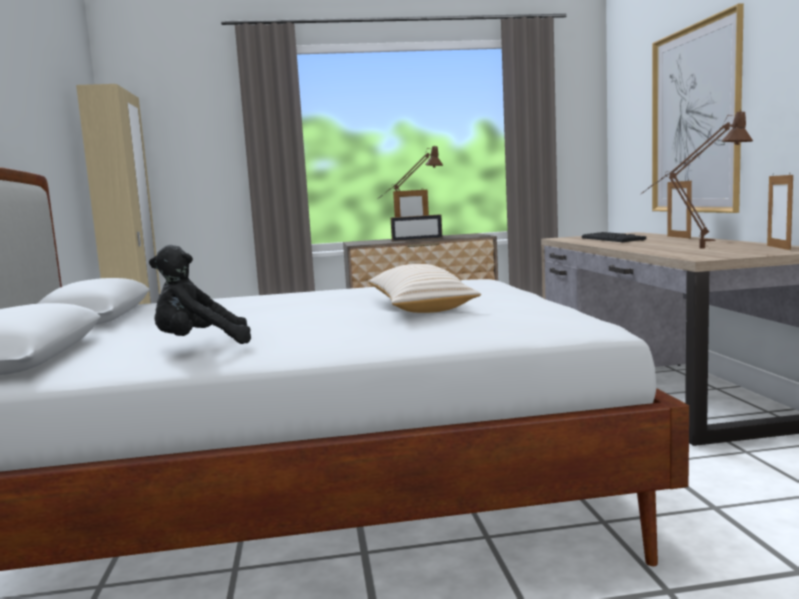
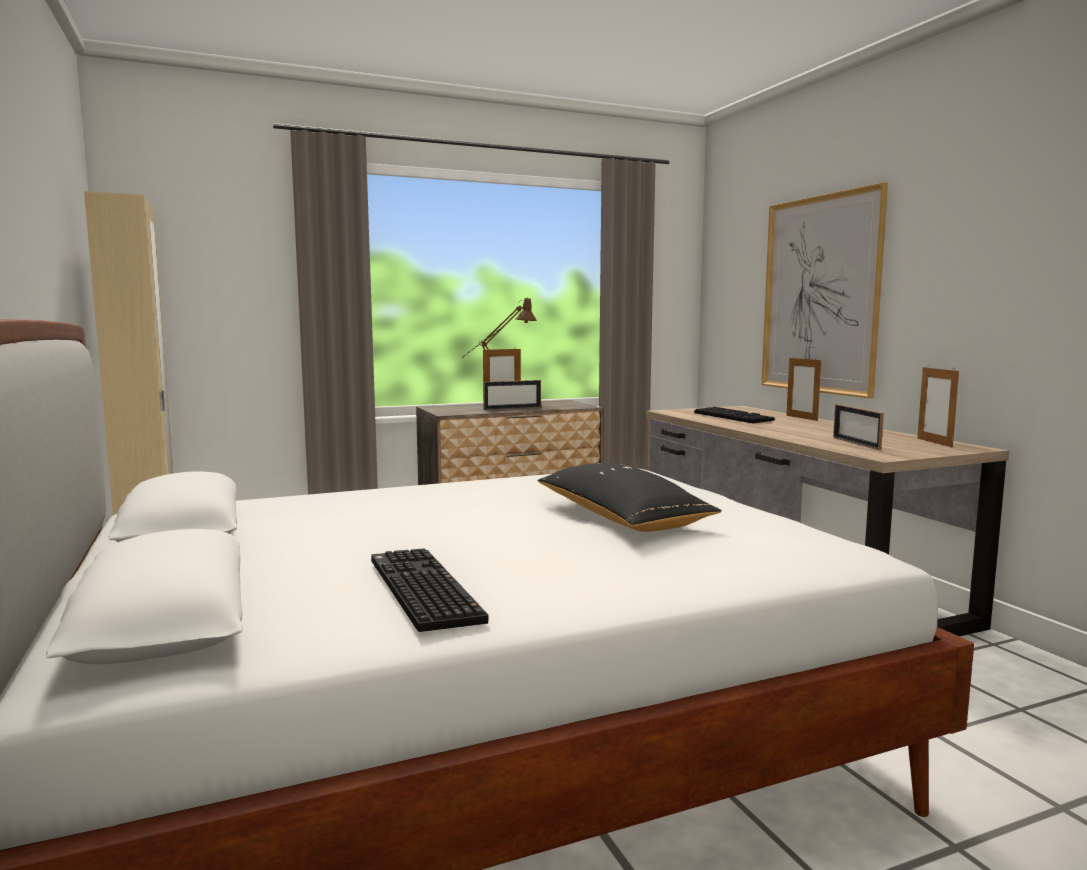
camera: 15 degrees left, 0 degrees up
black plush toy [149,245,251,344] -> keyboard [371,548,489,632]
beige pillow [368,264,481,313] -> black pillow [538,463,722,532]
brown table lamp [641,110,753,249] -> picture frame [833,404,884,450]

